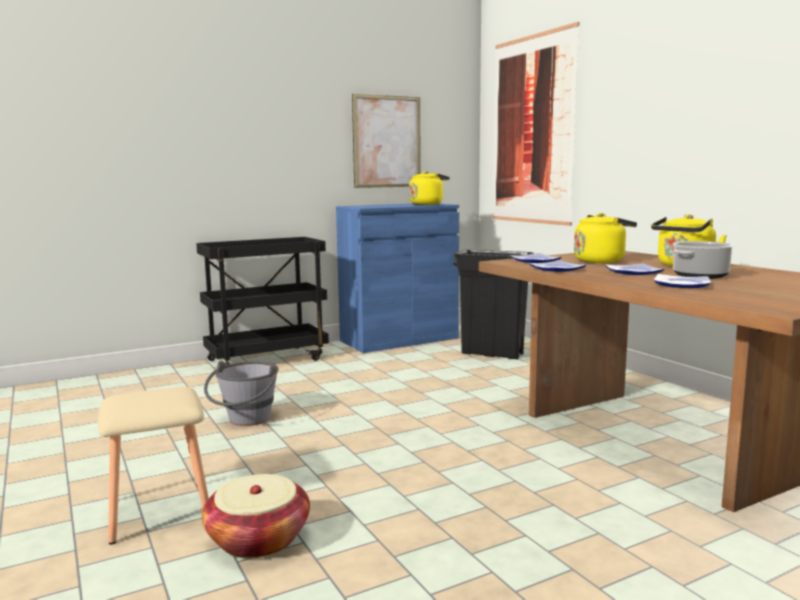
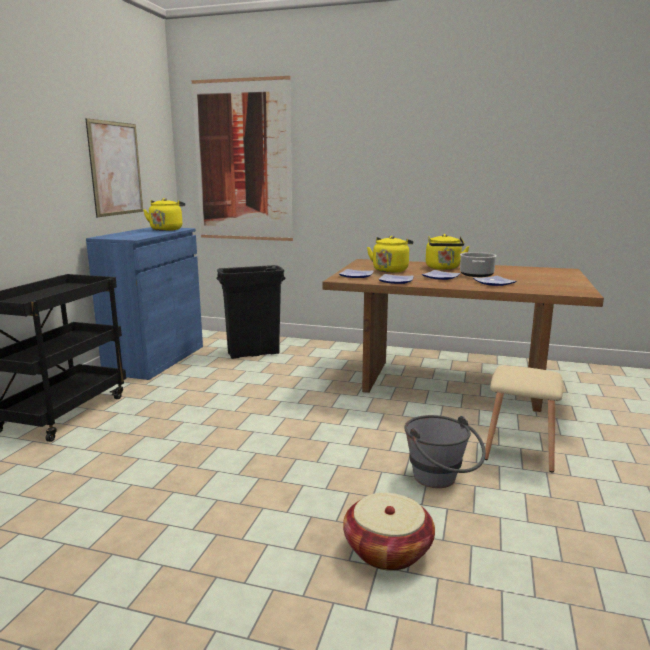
camera: 45 degrees left, 5 degrees up
beige stool [98,387,209,544] -> beige stool moved to [485,365,563,473]
grey bucket [204,361,279,426] -> grey bucket moved to [404,415,486,488]

